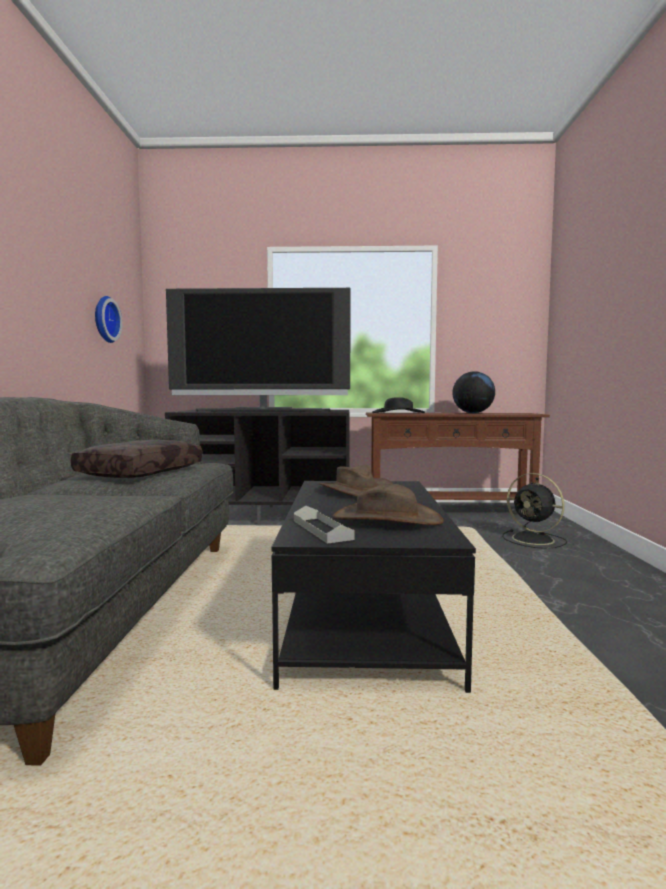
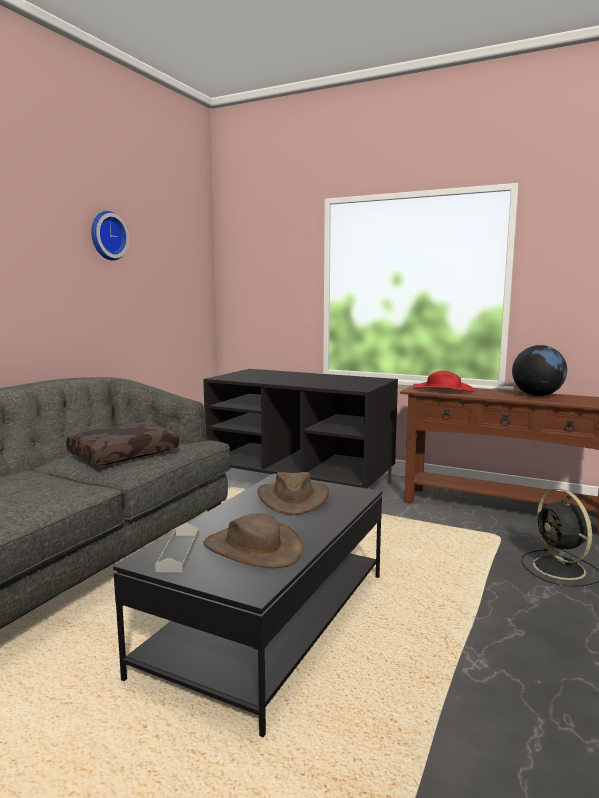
camera: 25 degrees right, 5 degrees up
wall clock [95,296,122,343] -> wall clock moved to [91,211,129,261]
television [166,288,351,412] -> none
black hat [372,397,425,413] -> red hat [413,371,475,392]

